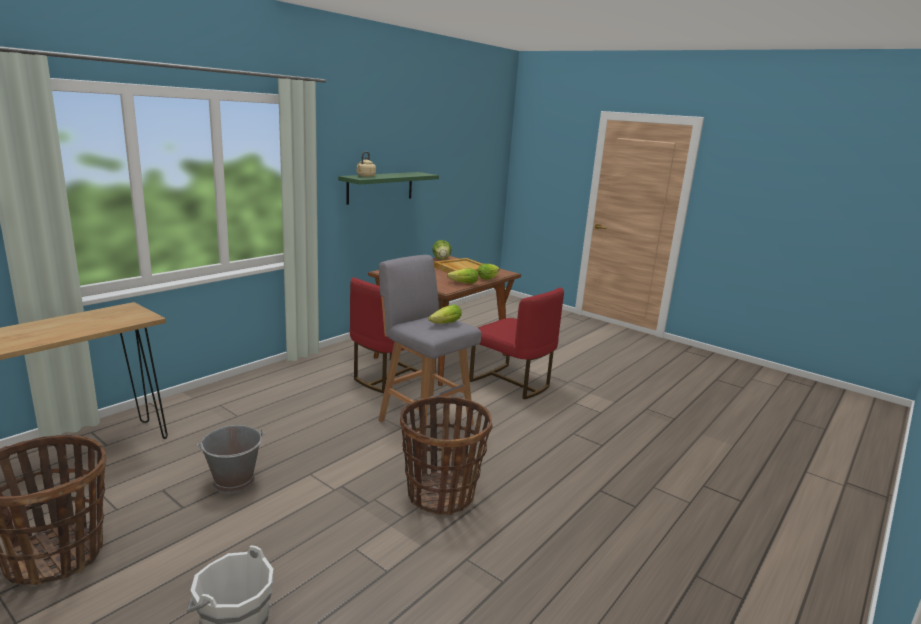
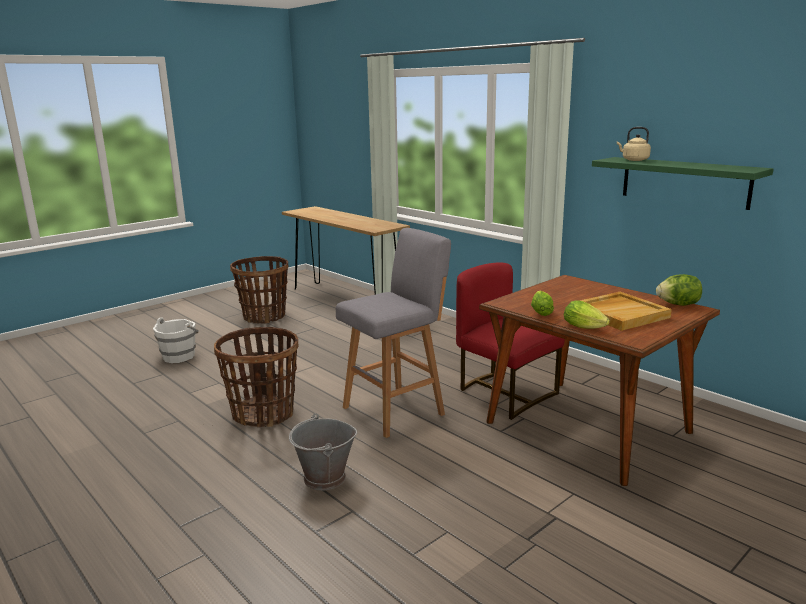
camera: 100 degrees right, 0 degrees up
grey bucket [197,425,265,494] -> grey bucket moved to [289,413,357,490]
lettuce [428,305,462,324] -> none
red chair [469,287,564,400] -> none

